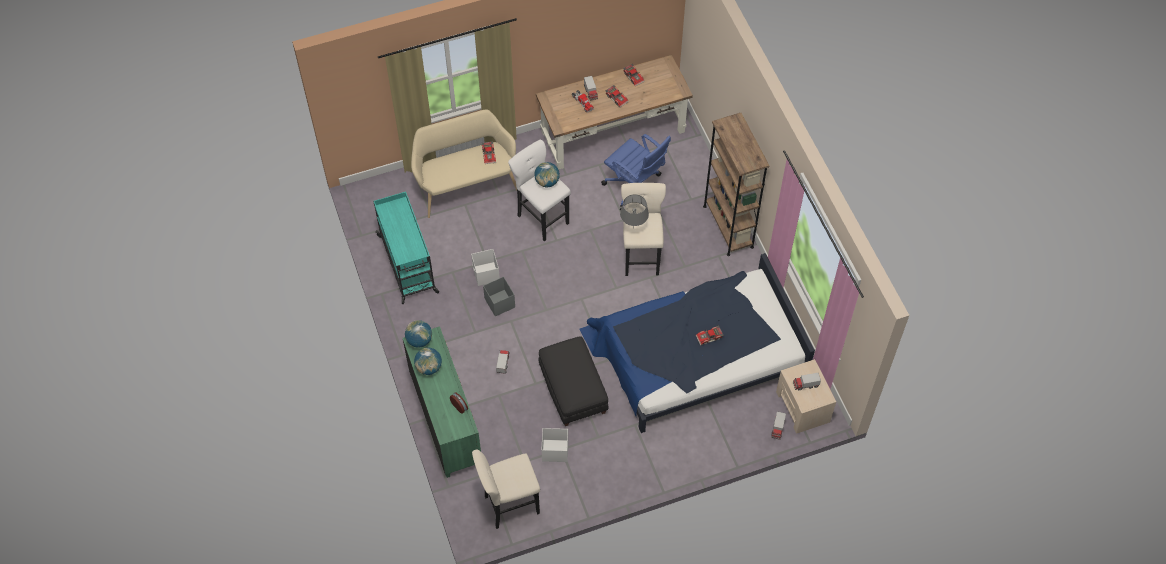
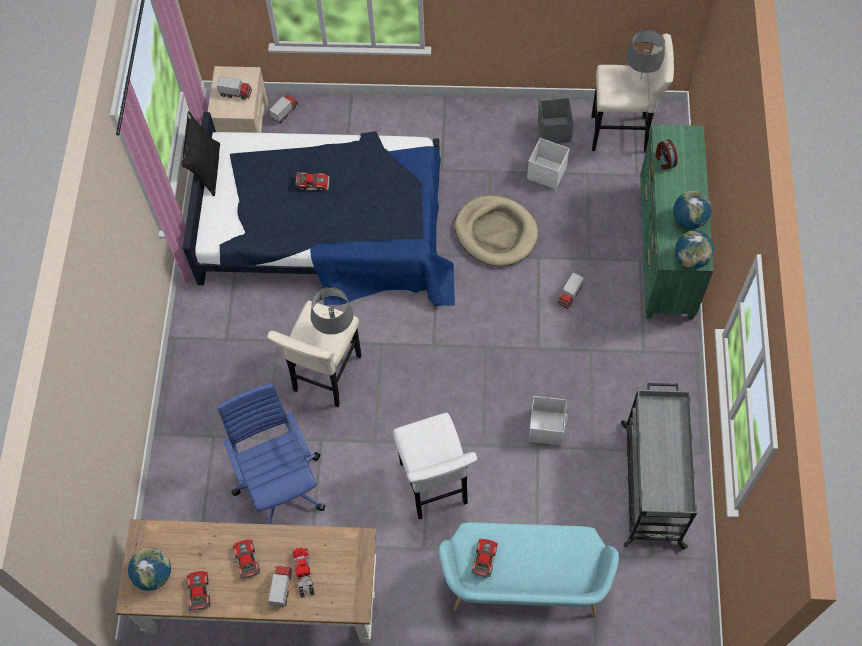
camera: 155 degrees left, 5 degrees up
turquoise cart [373,191,439,304] -> grey cart [621,383,697,550]
beige bench [411,110,517,218] -> turquoise bench [439,522,619,617]
grey storage box [483,277,515,316] -> grey storage box moved to [538,98,574,143]
globe [534,162,560,187] -> globe moved to [128,548,171,591]
black ottoman [539,337,608,426] -> beige dog bed [455,195,538,266]
brown bookcase [703,113,769,256] -> none
none -> black pillow [182,111,220,196]
none -> grey table lamp [626,29,665,80]

